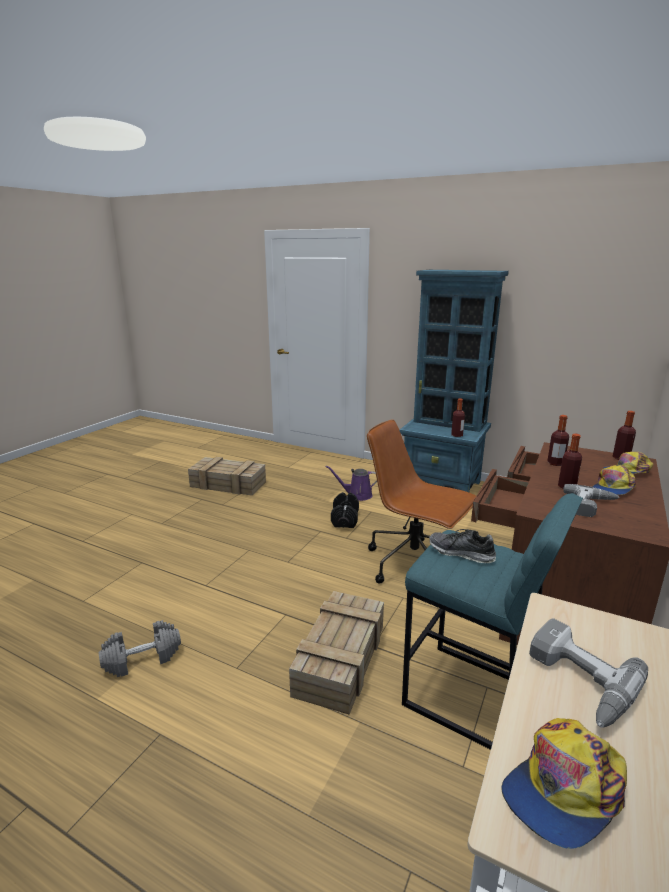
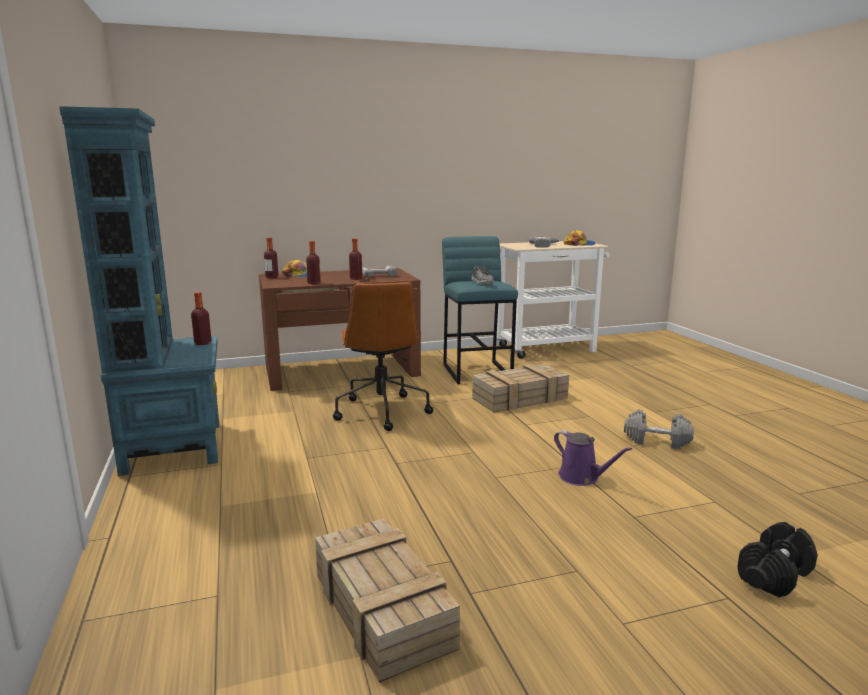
camera: 135 degrees left, 5 degrees down
purple watering can [326,466,377,501] -> purple watering can moved to [554,430,633,486]
black dumbbell [331,492,359,528] -> black dumbbell moved to [737,522,818,598]
cap [592,465,636,495] -> none

